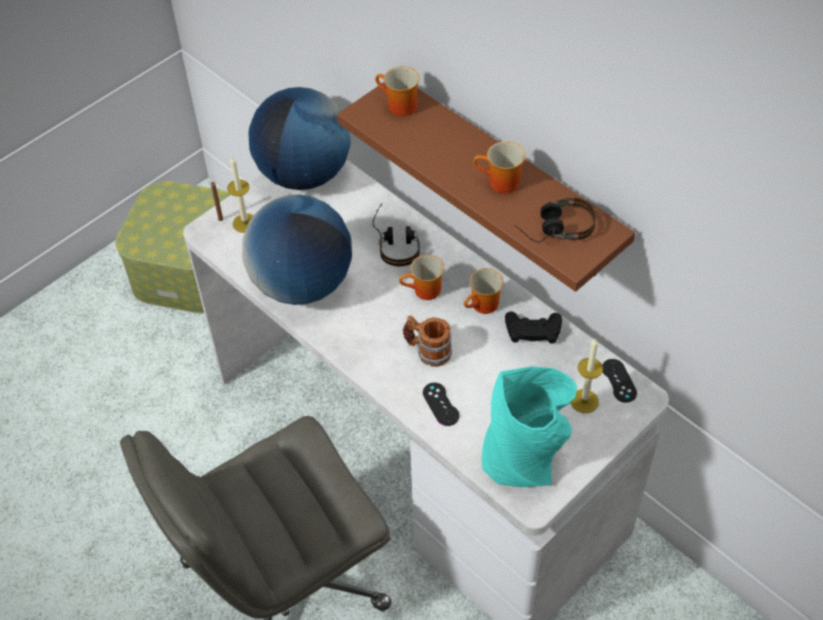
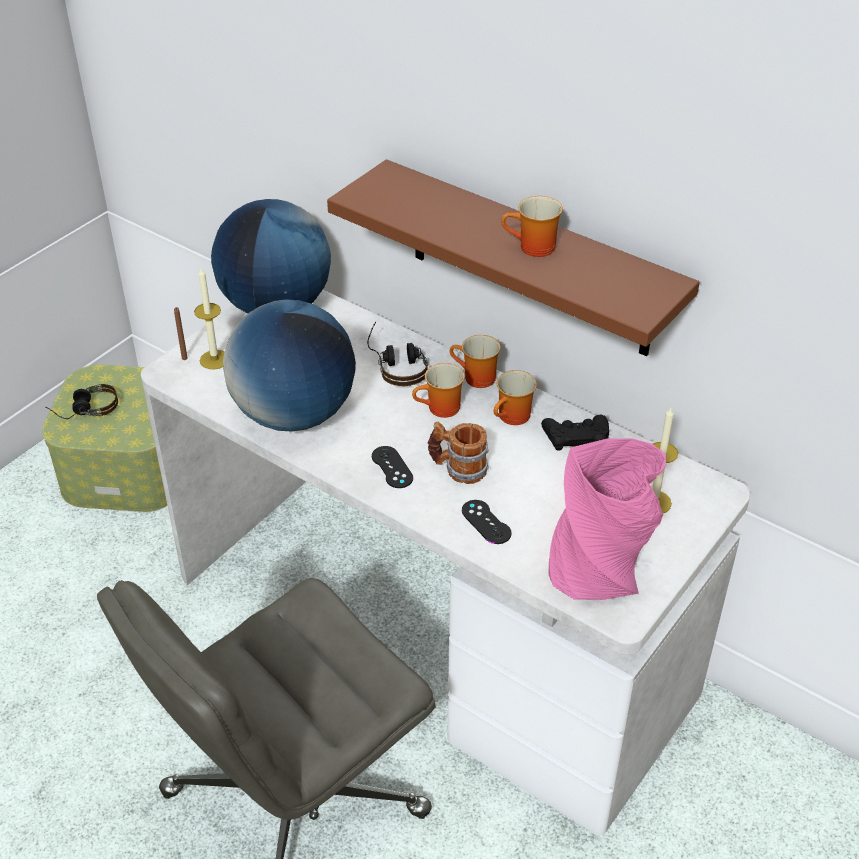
camera: 10 degrees left, 10 degrees down
mug [375,66,420,116] -> mug moved to [450,335,501,388]
turquoise vase [482,366,577,487] -> pink vase [549,439,666,600]
headphones [514,198,596,243] -> headphones moved to [45,384,118,419]
black game controller [602,359,637,403] -> black game controller moved to [372,446,413,488]

